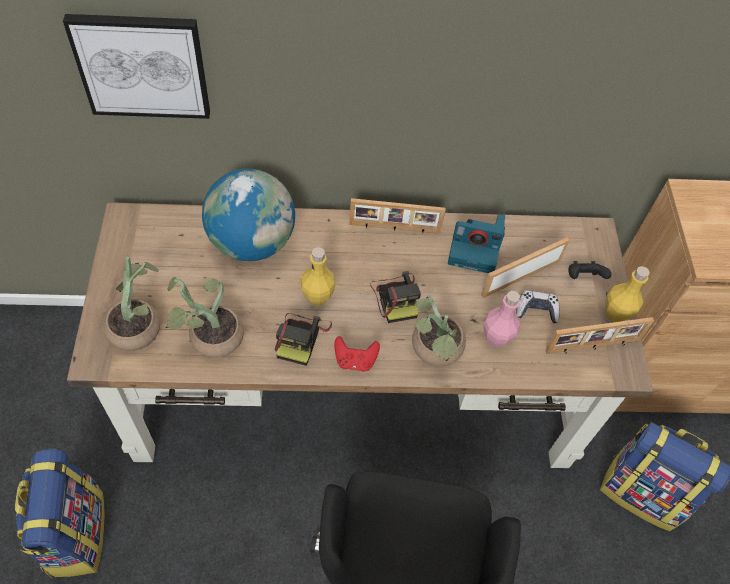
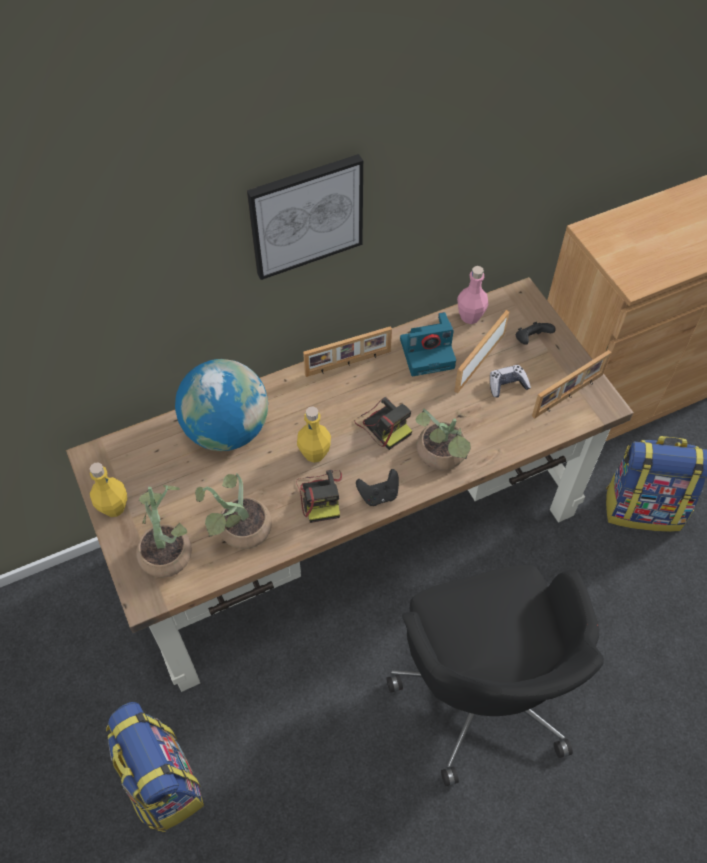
camera: 20 degrees left, 0 degrees up
picture [63,14,210,119] -> picture moved to [247,154,363,280]
red game controller [334,336,380,372] -> black game controller [356,469,399,506]
pink bottle [484,291,520,347] -> pink bottle moved to [457,266,488,324]
yellow bottle [606,266,650,322] -> yellow bottle moved to [90,462,127,517]

